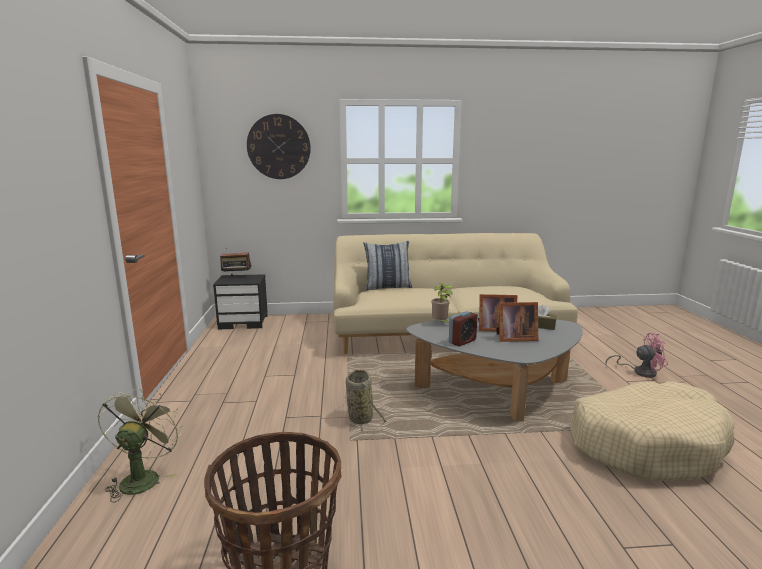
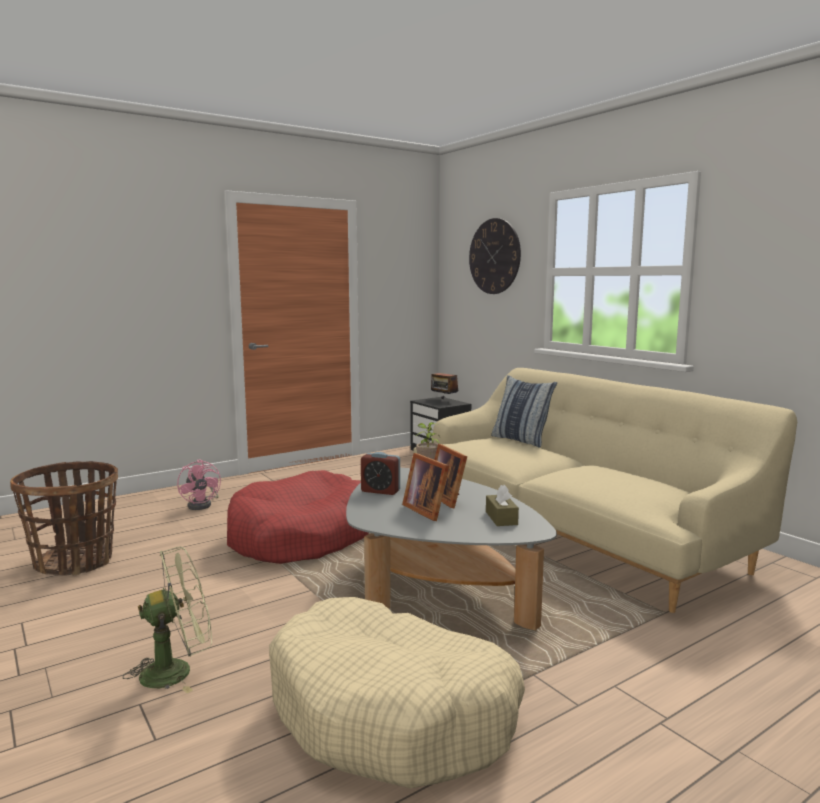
camera: 60 degrees right, 5 degrees down
green fan [98,387,183,502] -> green fan moved to [123,546,212,693]
basket [345,369,387,433] -> red dog bed [227,470,369,564]
pink fan [605,333,668,378] -> pink fan moved to [177,459,221,510]

